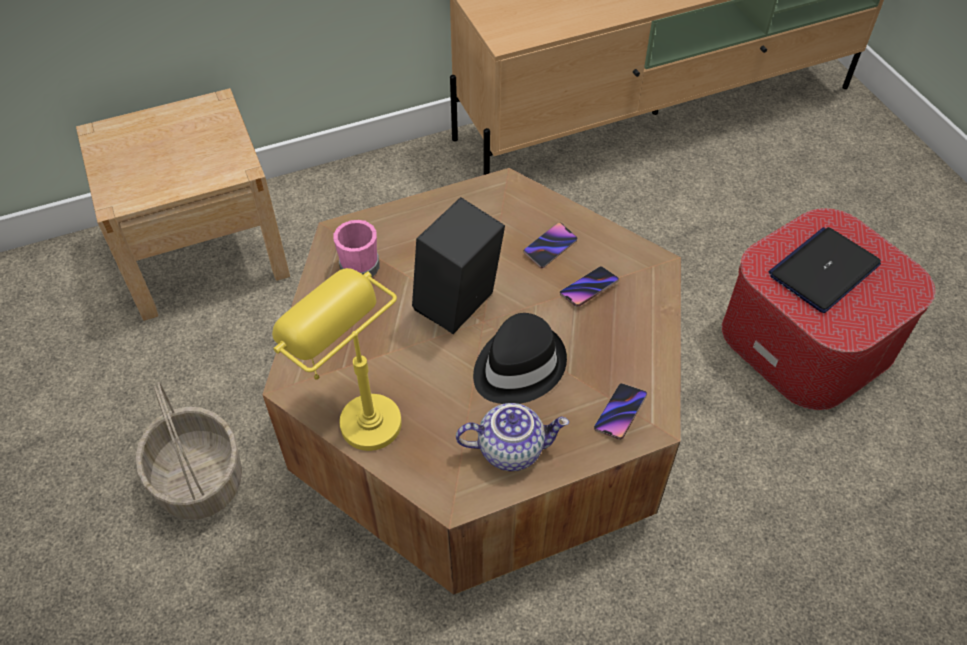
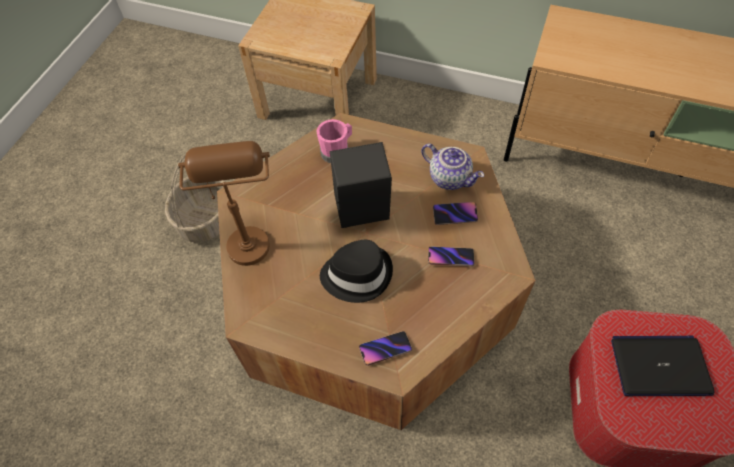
camera: 45 degrees right, 5 degrees up
yellow table lamp [272,268,402,451] -> brown table lamp [178,141,270,266]
teapot [456,403,569,471] -> teapot moved to [421,143,484,190]

